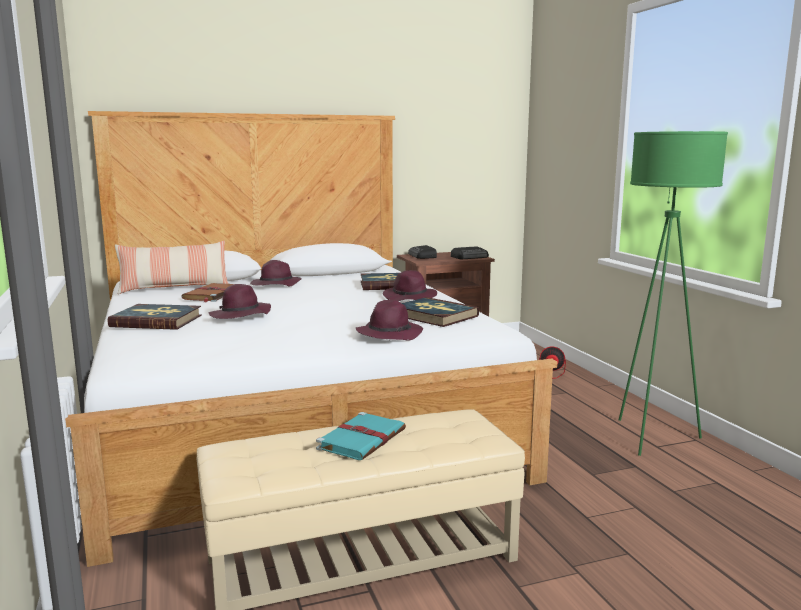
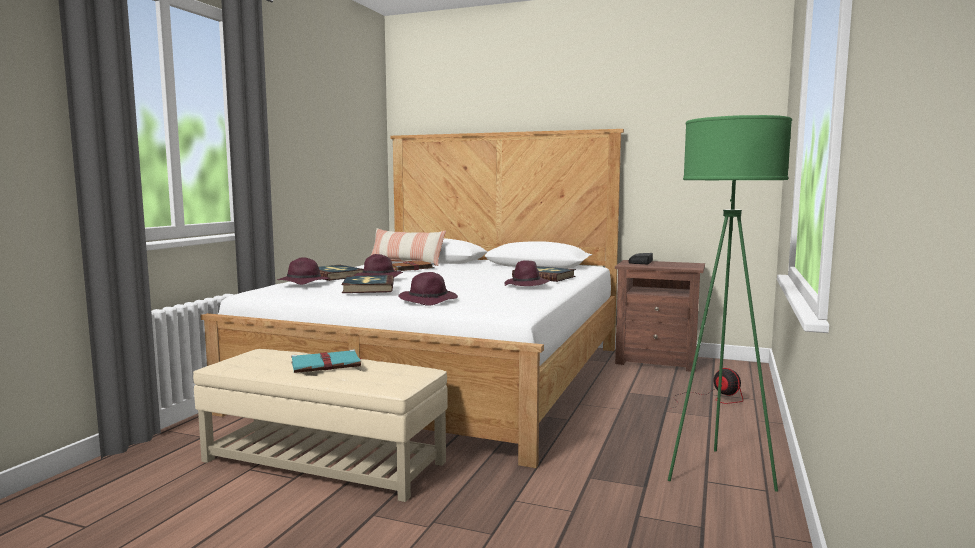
camera: 40 degrees right, 5 degrees down
purple hat [250,260,302,286] -> purple hat moved to [277,257,330,285]
book [402,297,479,327] -> book moved to [341,275,394,293]
radio [451,246,489,259] -> none

